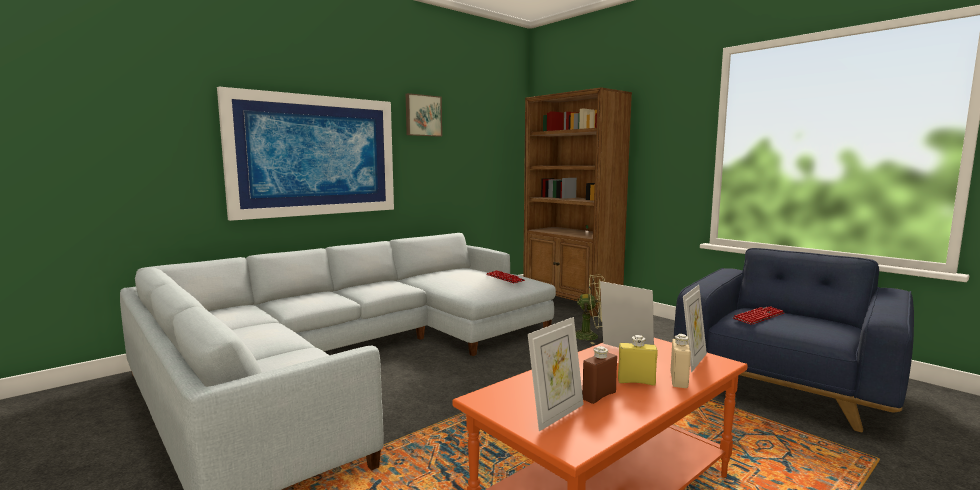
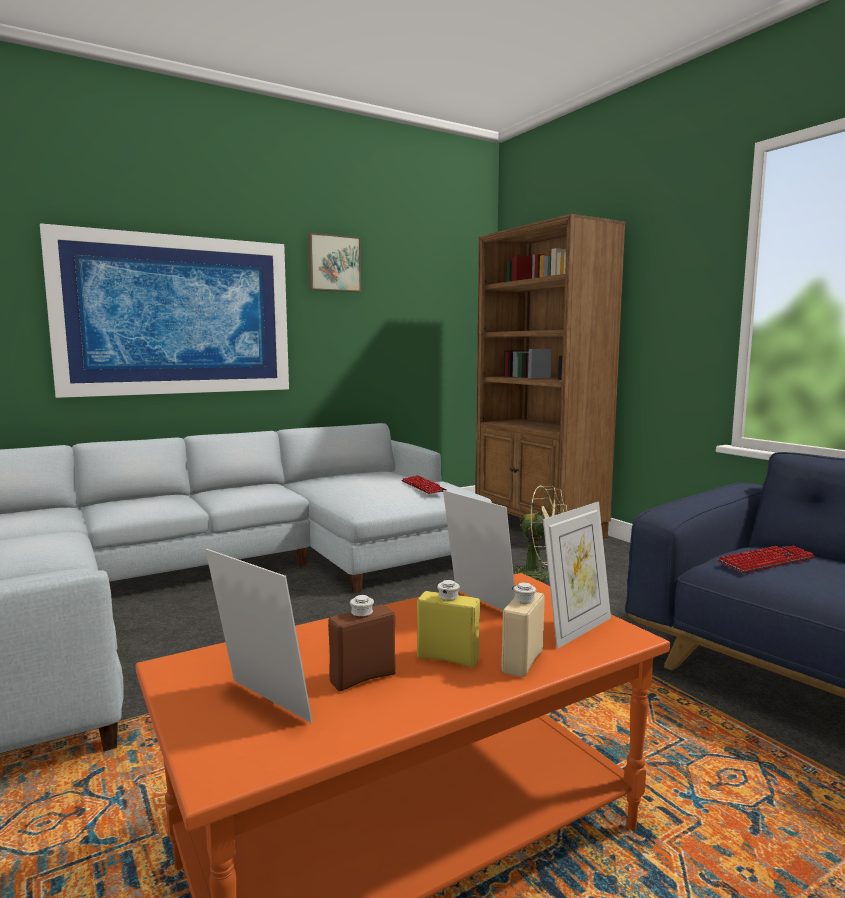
camera: 10 degrees right, 0 degrees up
picture frame [528,317,584,431] -> picture frame turned 105 degrees counterclockwise [205,549,313,723]

